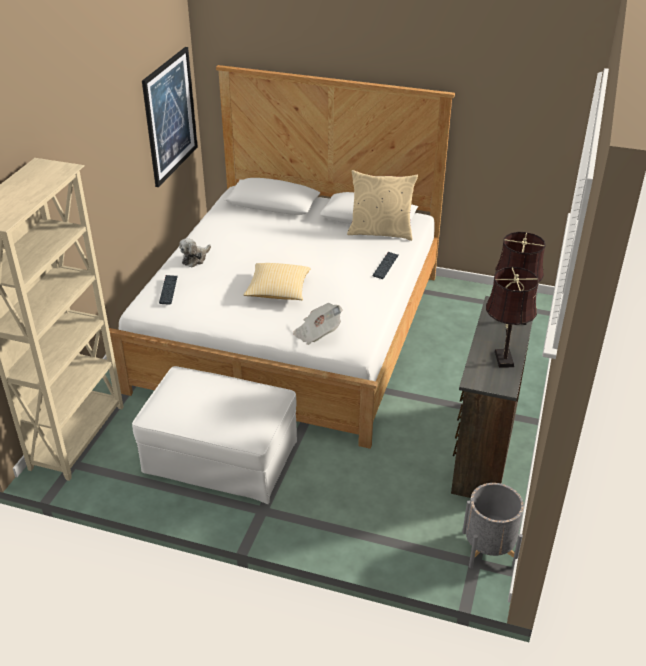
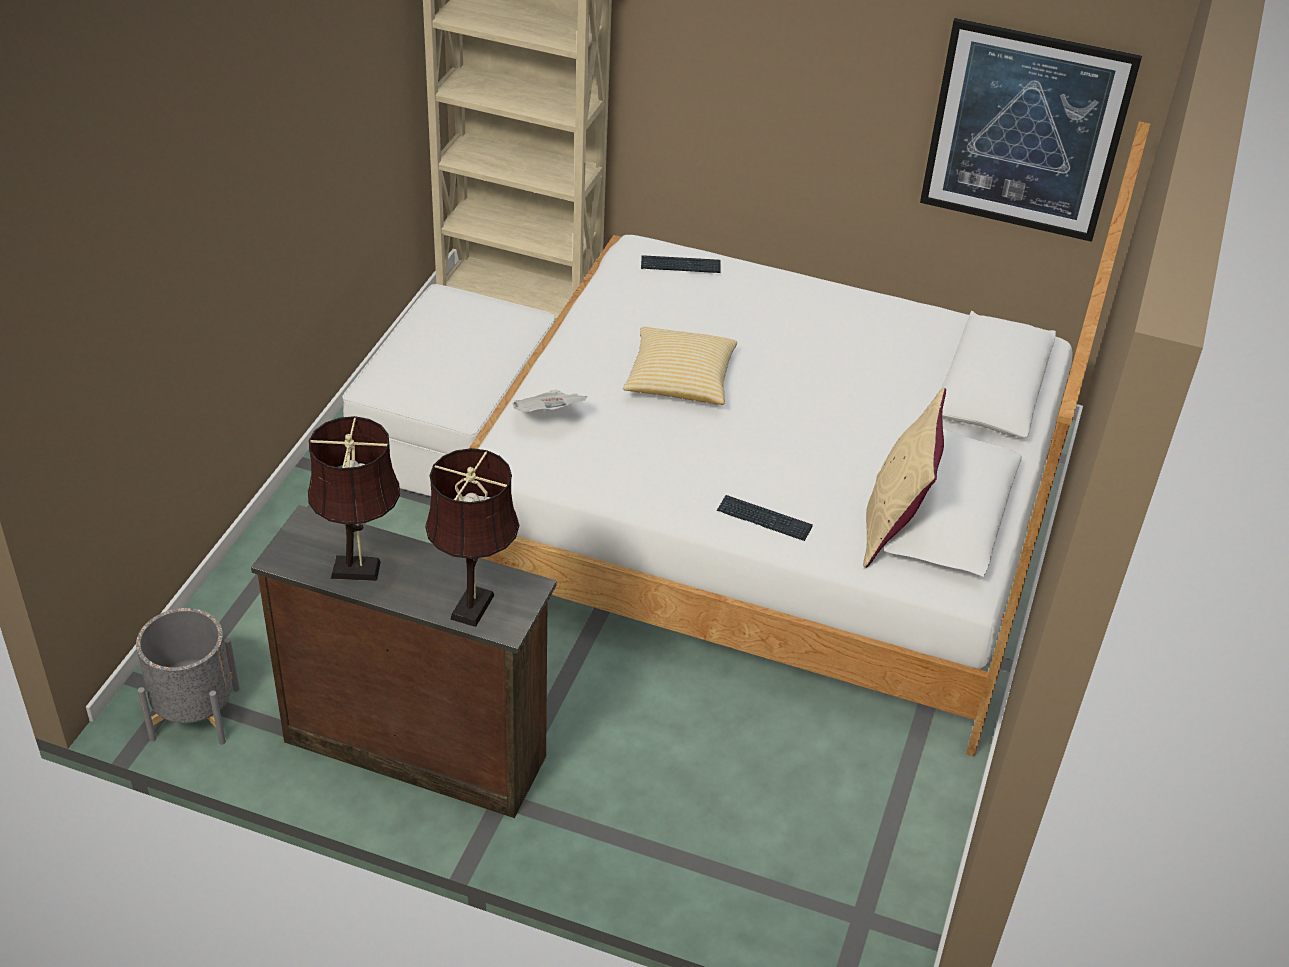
camera: 90 degrees right, 5 degrees up
plush toy [179,238,211,268] -> none

